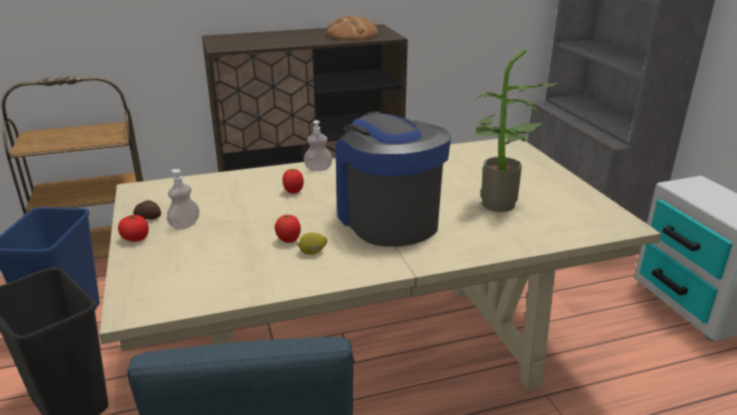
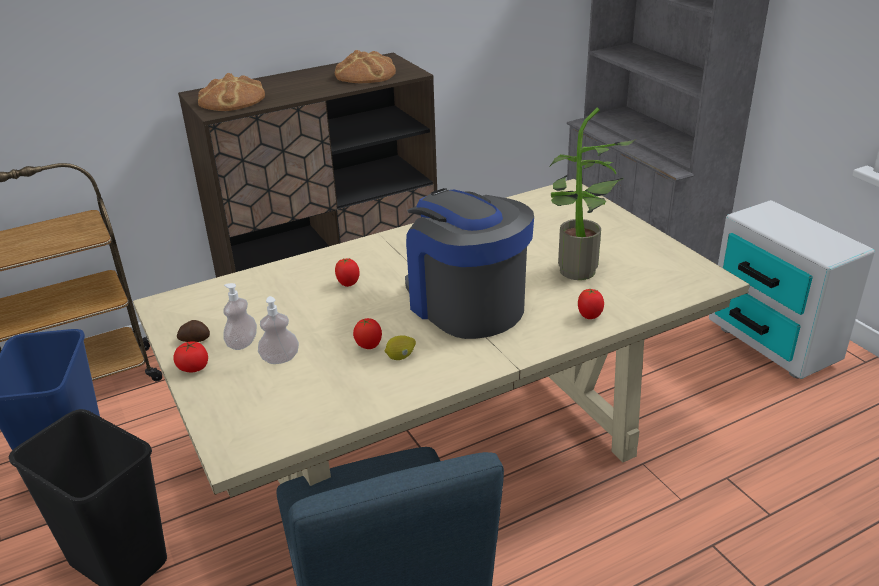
camera: 10 degrees left, 5 degrees up
soap dispenser [304,120,333,171] -> soap dispenser moved to [258,296,299,364]
none -> bread [198,73,265,111]
none -> tomato [578,289,604,319]

